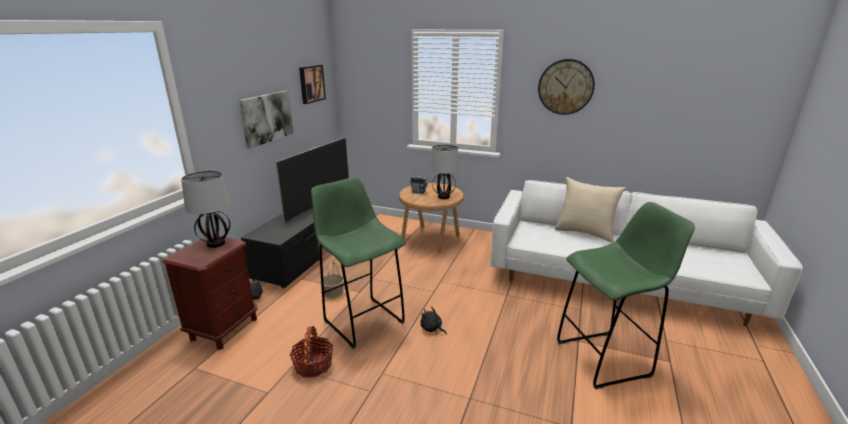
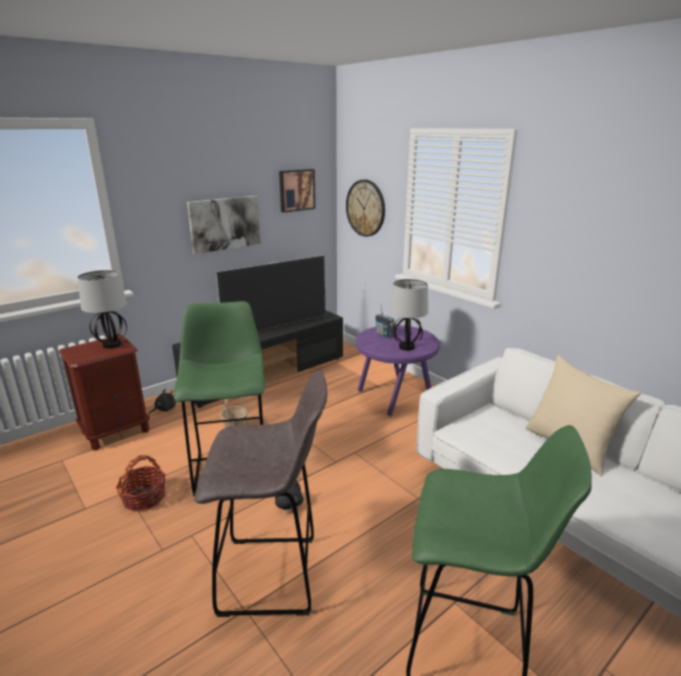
camera: 30 degrees right, 0 degrees up
brown side table [399,183,464,252] -> purple side table [356,325,440,416]
wall clock [538,59,595,115] -> wall clock moved to [346,180,385,237]
none -> grey stool [194,370,327,617]

